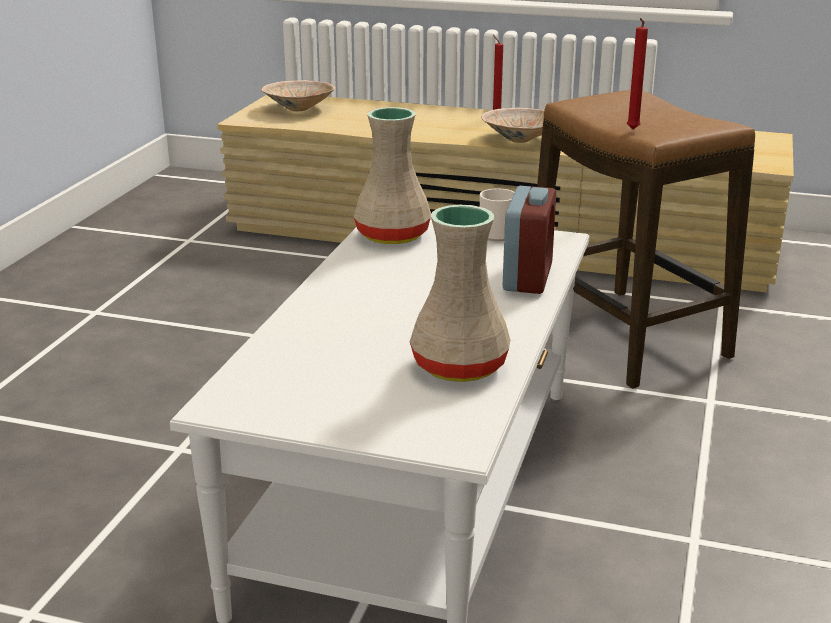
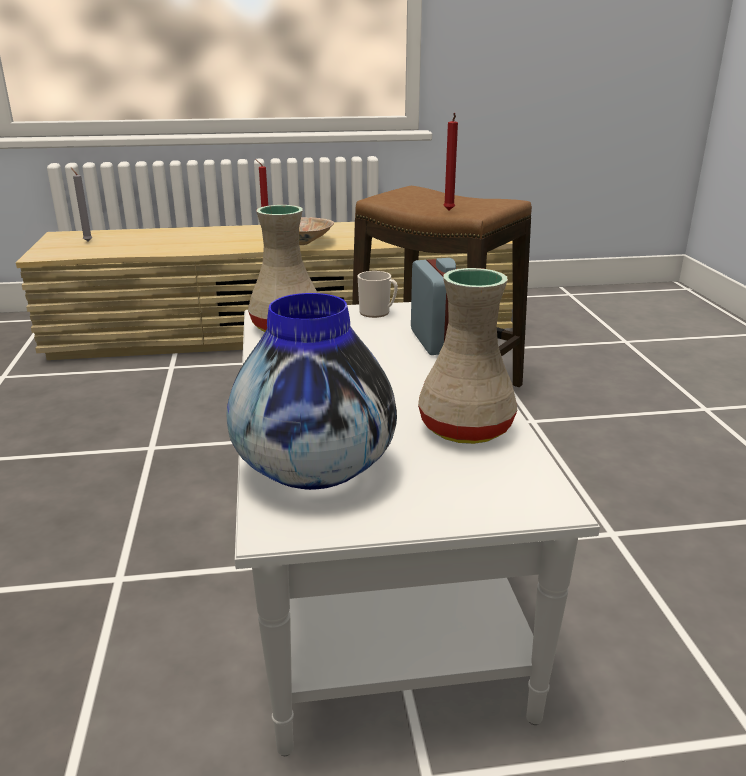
camera: 25 degrees left, 0 degrees up
beige bowl [261,80,336,111] -> grey candle [71,167,92,242]
none -> vase [226,293,397,490]

